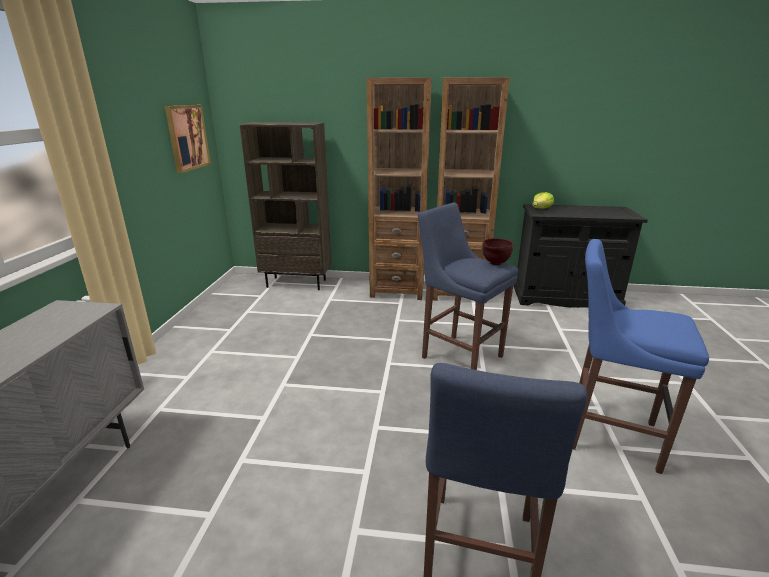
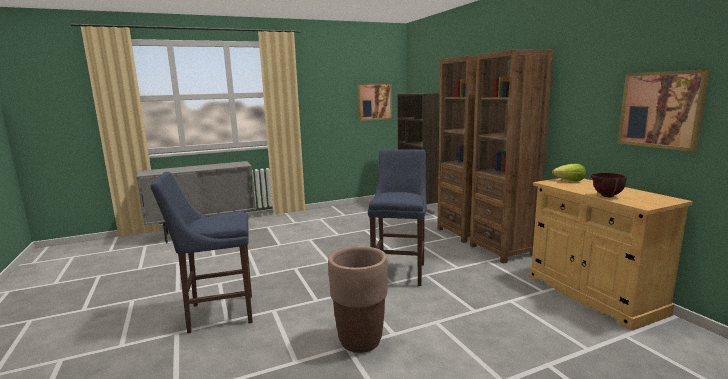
camera: 60 degrees right, 10 degrees down
brown bowl [482,238,513,265] -> brown bowl moved to [590,173,627,197]
black cabinet [514,204,648,308] -> beige cabinet [529,178,693,331]
blue stool [573,239,709,474] -> brown planter [328,246,388,353]
none -> picture [618,70,710,152]

